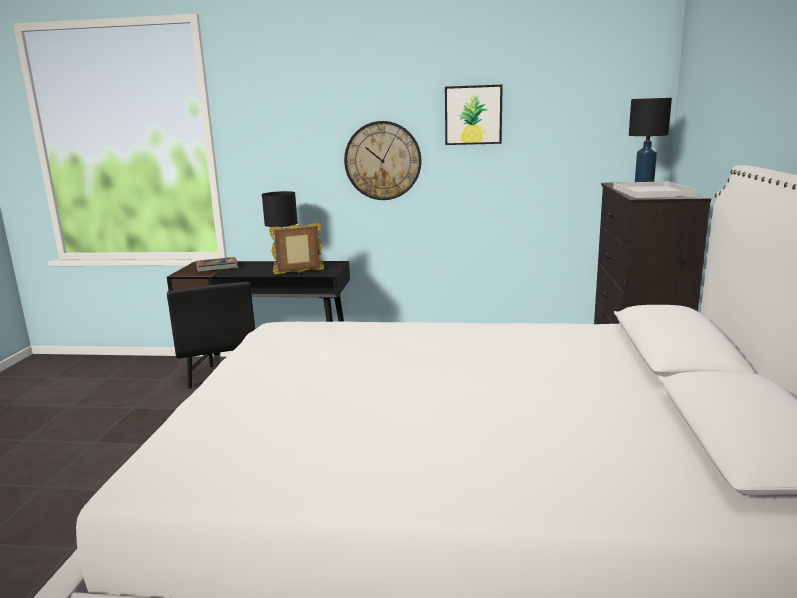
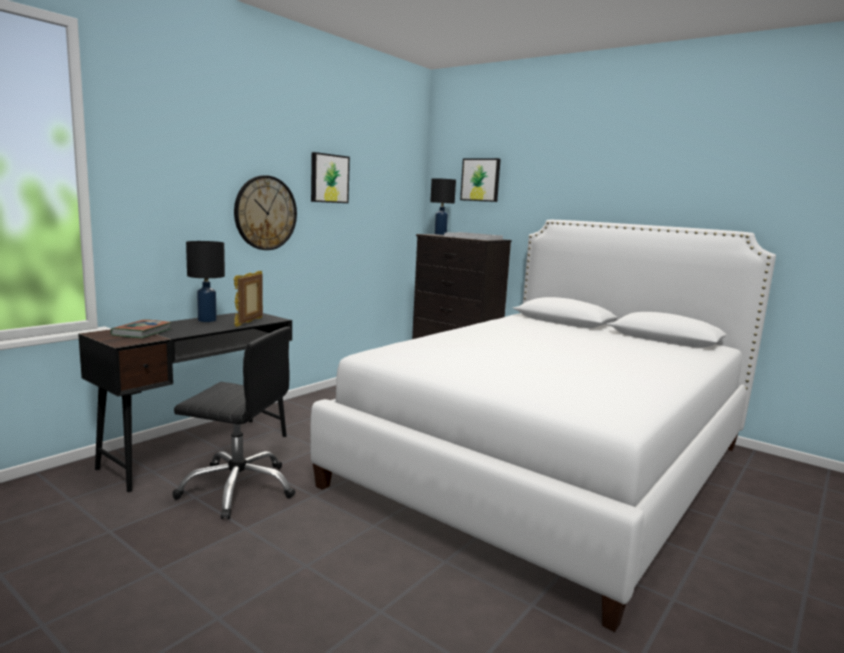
camera: 60 degrees left, 5 degrees down
none -> picture [460,158,501,202]

